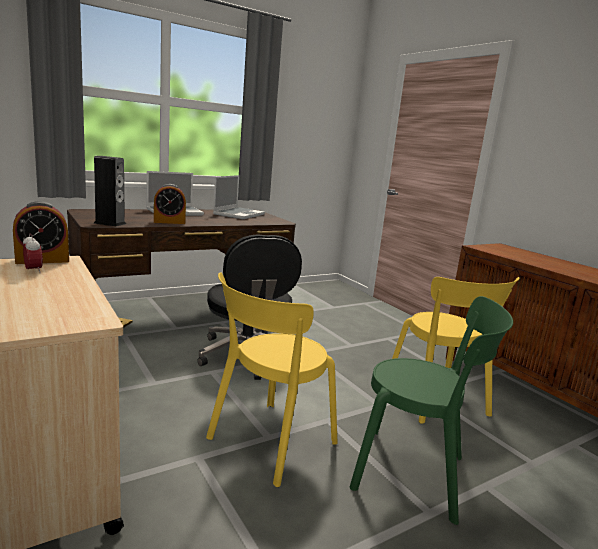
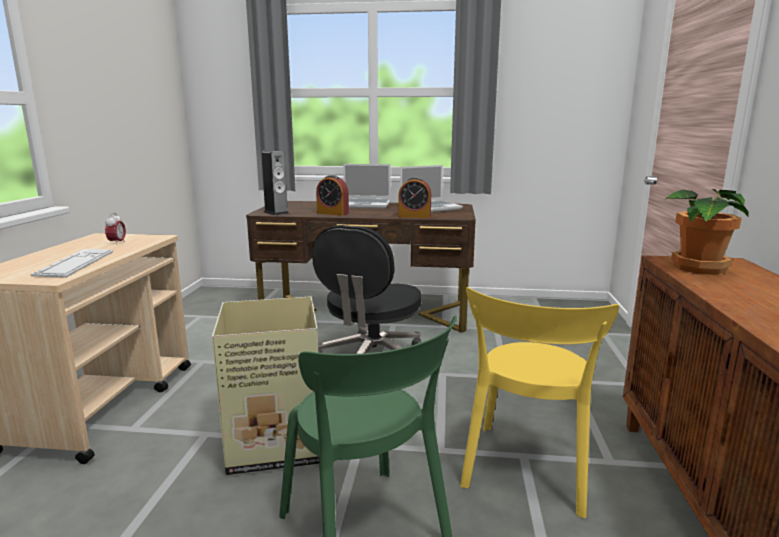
camera: 40 degrees right, 0 degrees up
alarm clock [13,201,69,264] -> alarm clock moved to [398,177,431,218]
yellow chair [206,272,338,487] -> cardboard box [212,296,319,475]
none -> keyboard [30,249,113,278]
none -> potted plant [666,189,748,275]

